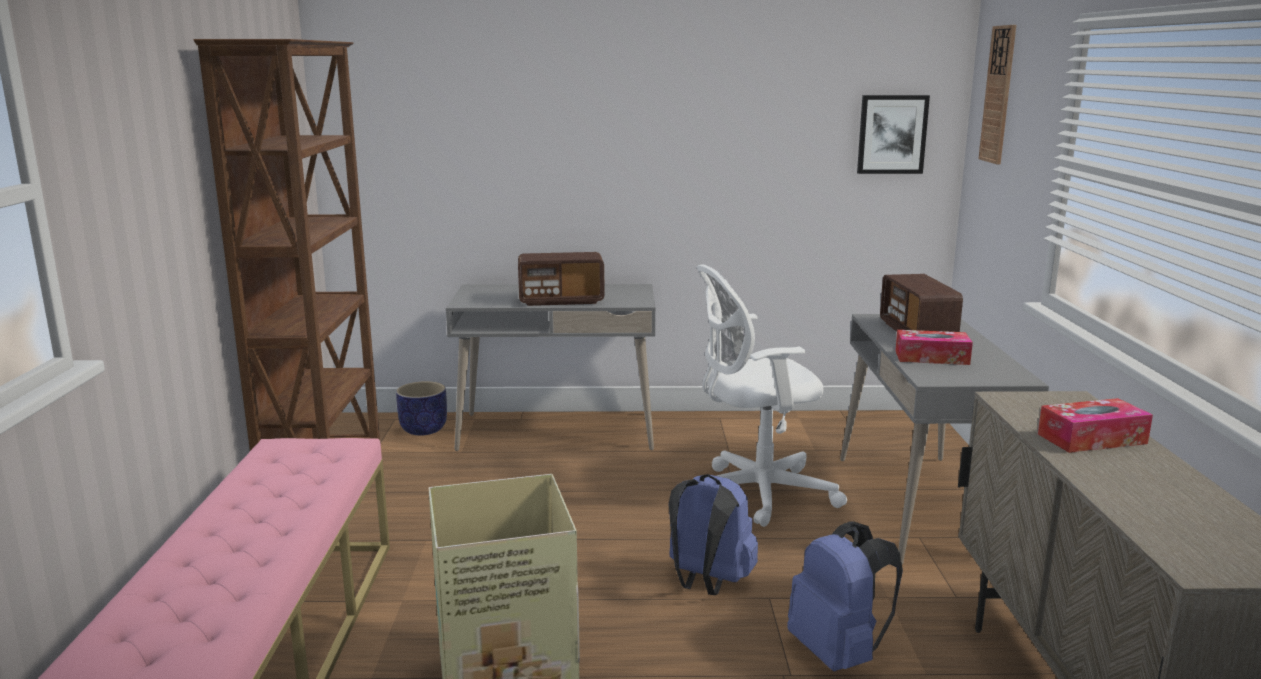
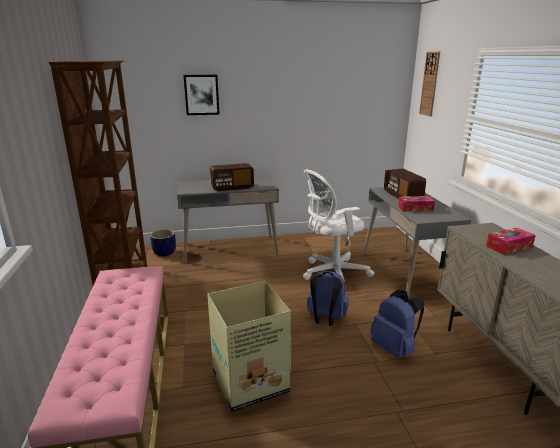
camera: 10 degrees left, 5 degrees up
picture [857,95,930,174] -> picture moved to [183,75,220,115]

